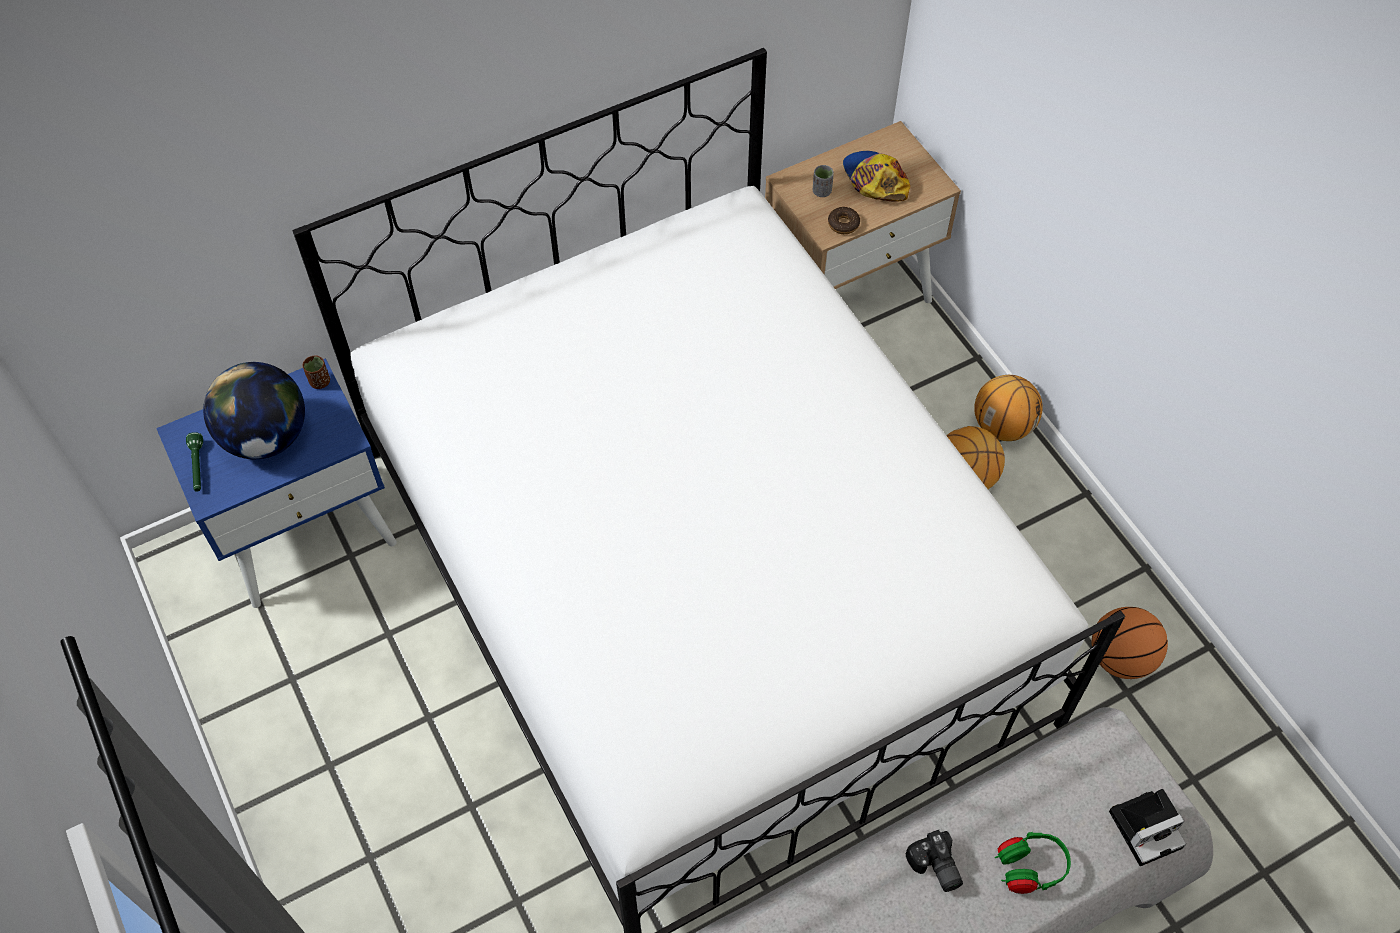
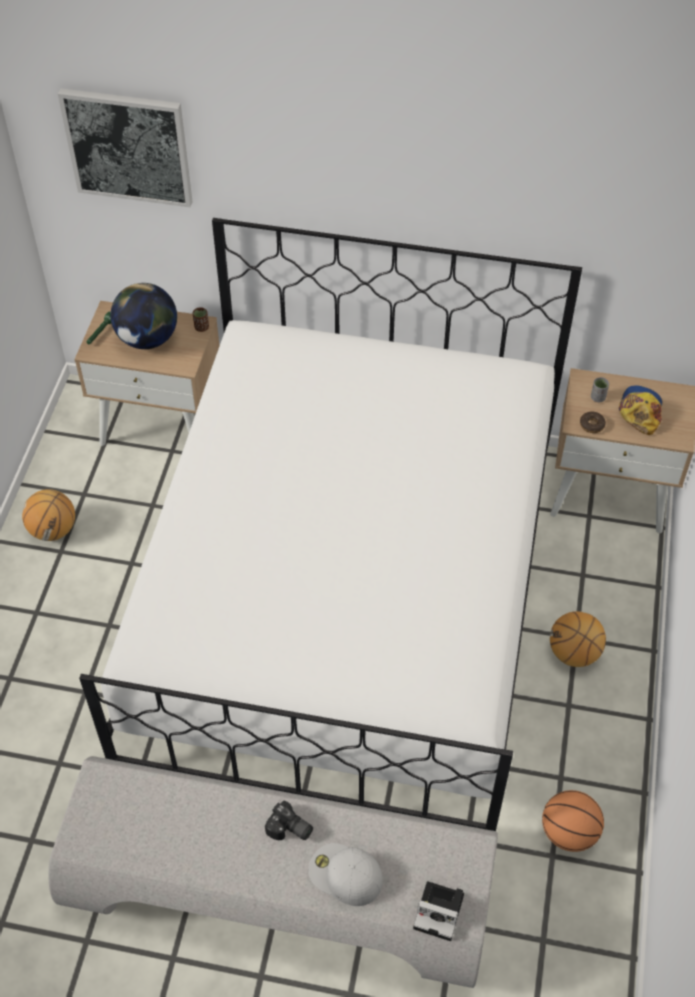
camera: 40 degrees right, 5 degrees down
blue nightstand [156,359,397,608] -> beige nightstand [74,301,220,446]
camera [906,830,963,892] -> camera turned 75 degrees counterclockwise [265,801,313,840]
basketball [974,375,1043,441] -> basketball moved to [22,489,75,541]
green headphones [995,832,1071,894] -> white cap [308,843,383,906]
none -> picture [58,88,193,207]

